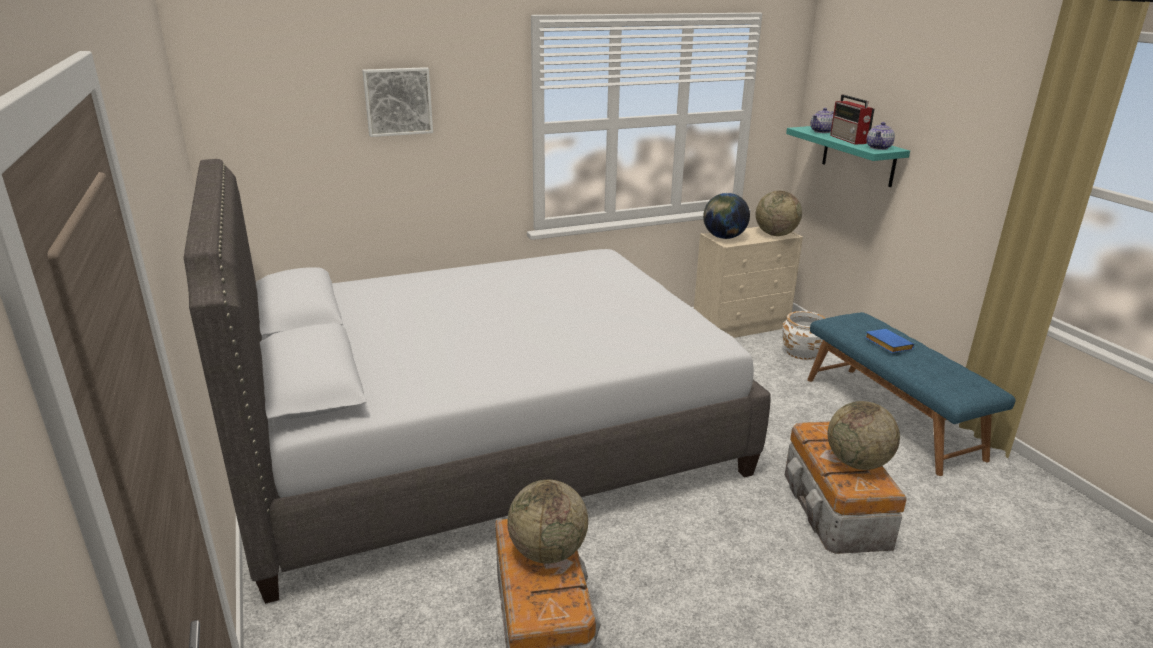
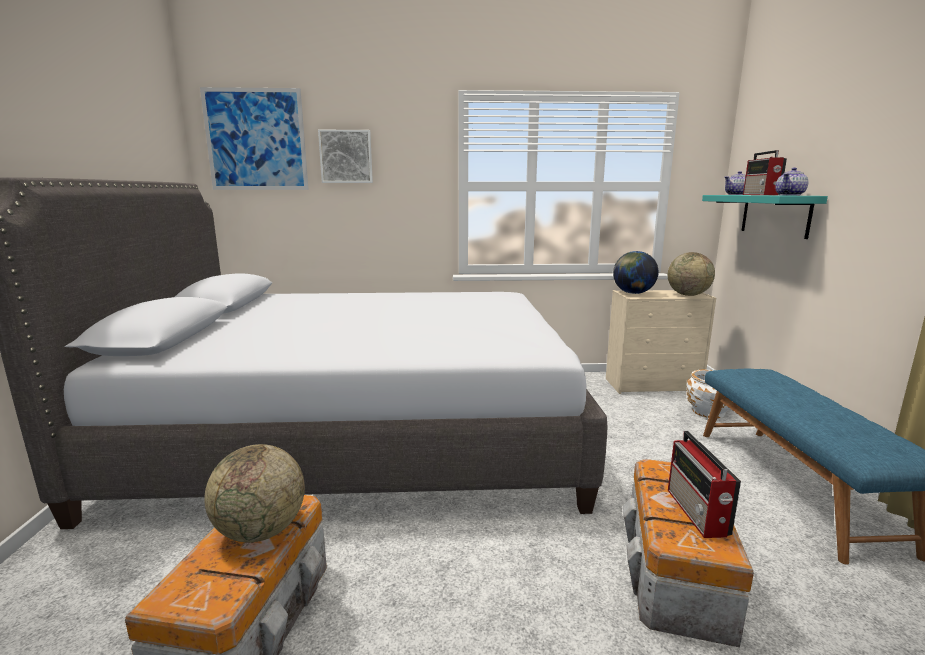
camera: 20 degrees right, 10 degrees down
globe [828,401,900,470] -> radio [668,431,741,538]
blue book [865,329,914,353] -> none
none -> picture [200,87,309,190]

